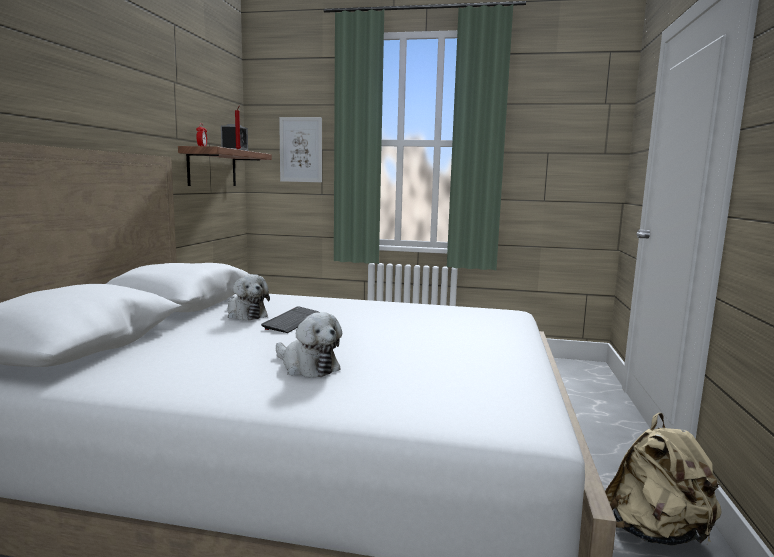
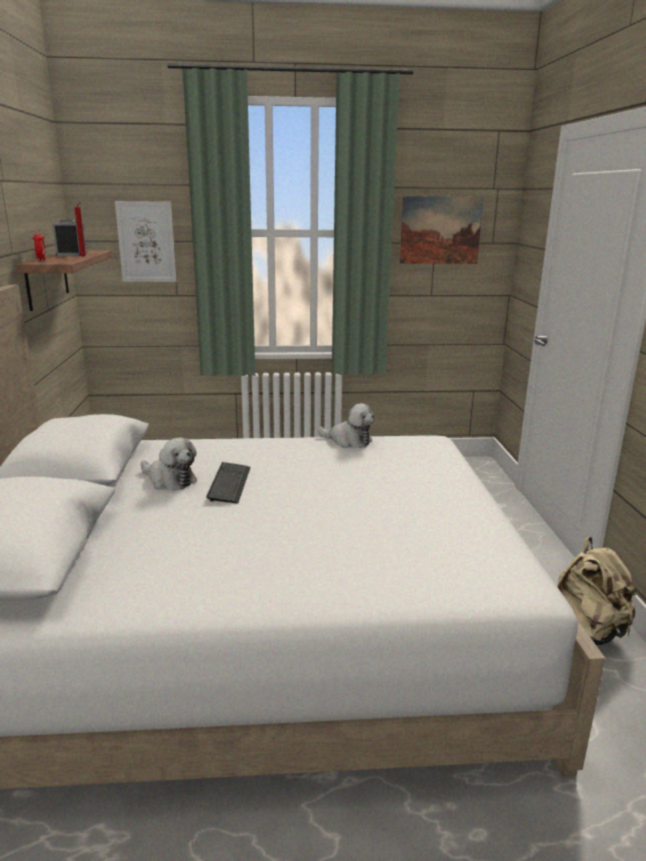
camera: 15 degrees left, 10 degrees up
plush toy [276,312,342,378] -> plush toy moved to [317,403,374,448]
none -> picture [400,196,484,264]

